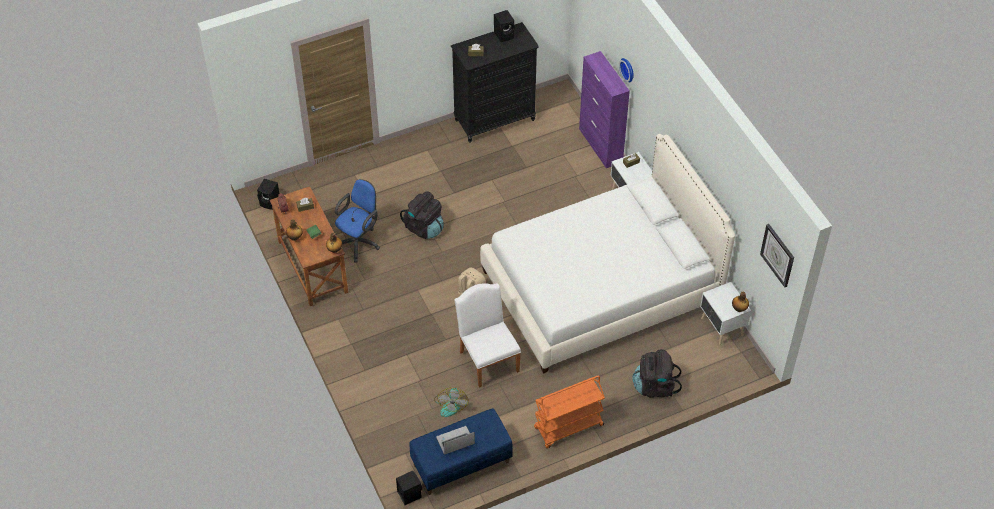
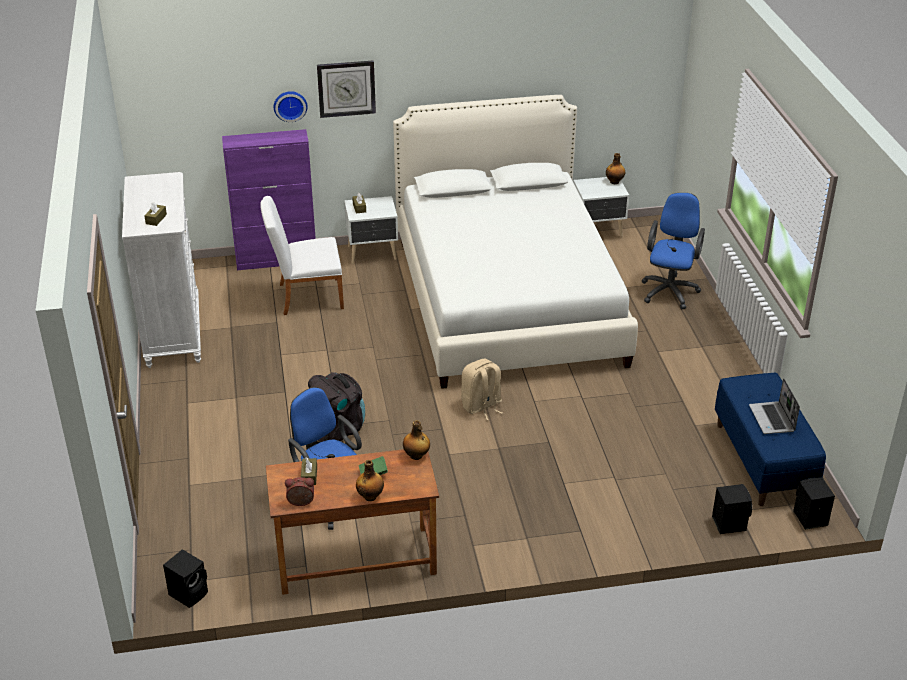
camera: 75 degrees left, 15 degrees down
fan [434,387,468,417] -> none
black dresser [451,22,539,143] -> white dresser [122,172,201,368]
white chair [454,283,521,388] -> white chair moved to [260,196,344,315]
black speaker [494,10,515,42] -> black speaker moved to [712,484,752,534]
orange cart [534,375,605,449] -> none
black backpack [632,349,682,398] -> blue office chair [641,193,705,309]
wall clock [760,224,794,288] -> wall clock moved to [317,61,376,118]

